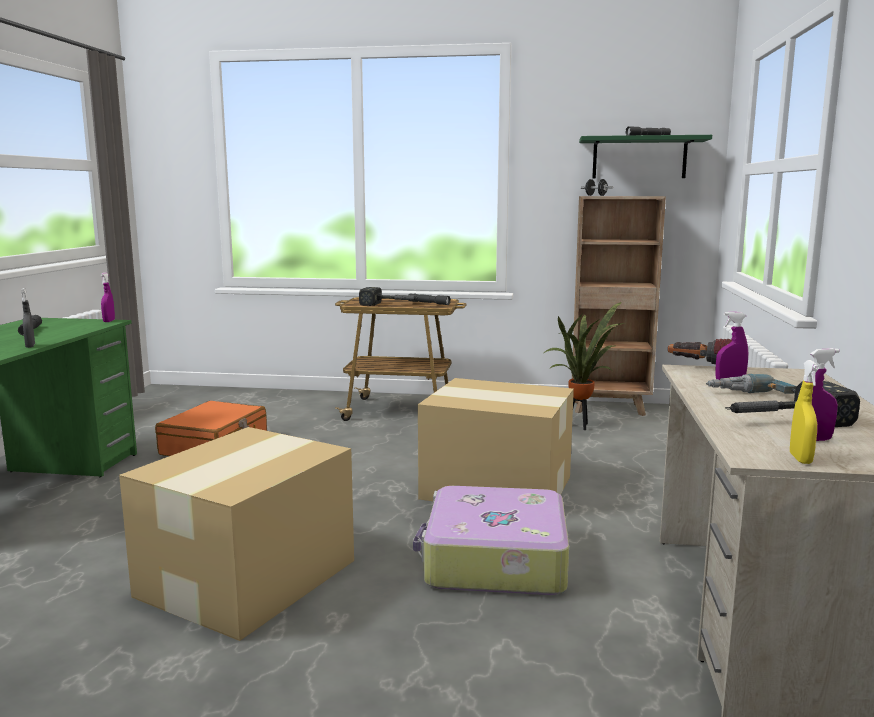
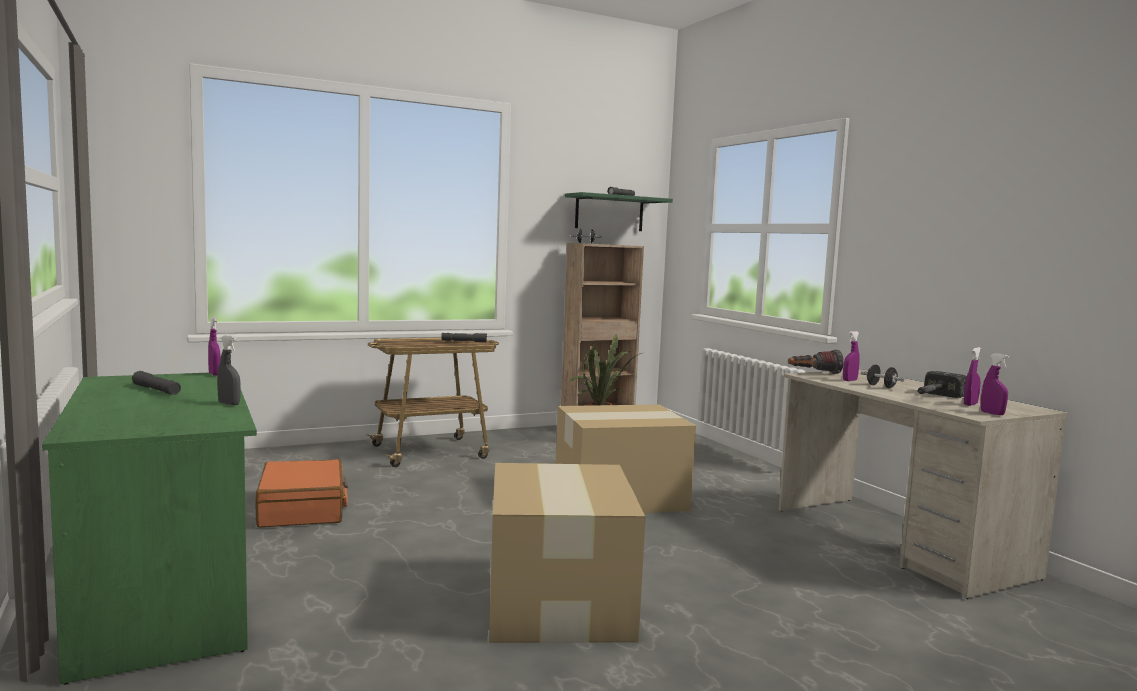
camera: 35 degrees left, 5 degrees down
hammer [359,287,417,306] -> none
suitcase [413,486,569,595] -> none
power drill [706,374,797,394] -> black dumbbell [861,365,905,388]
yellow spray bottle [790,360,820,464] -> purple spray bottle [981,353,1009,415]

